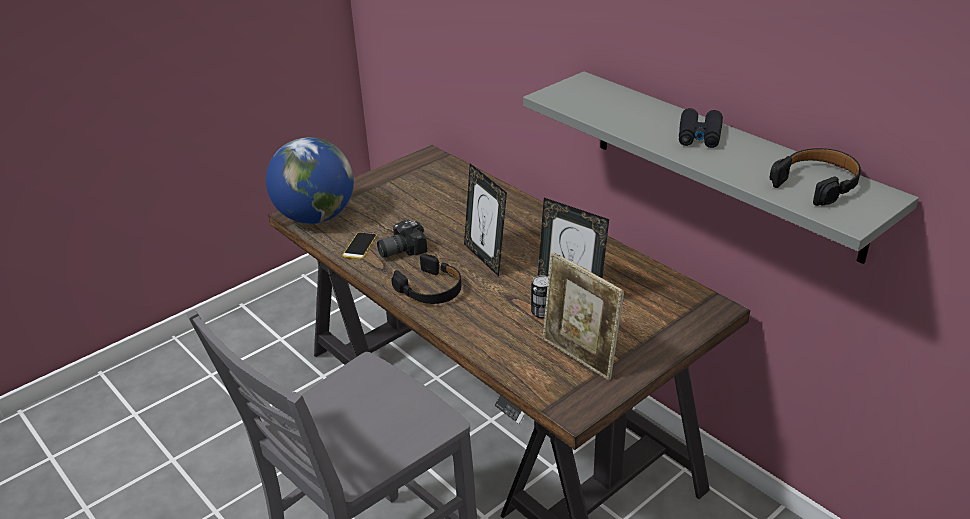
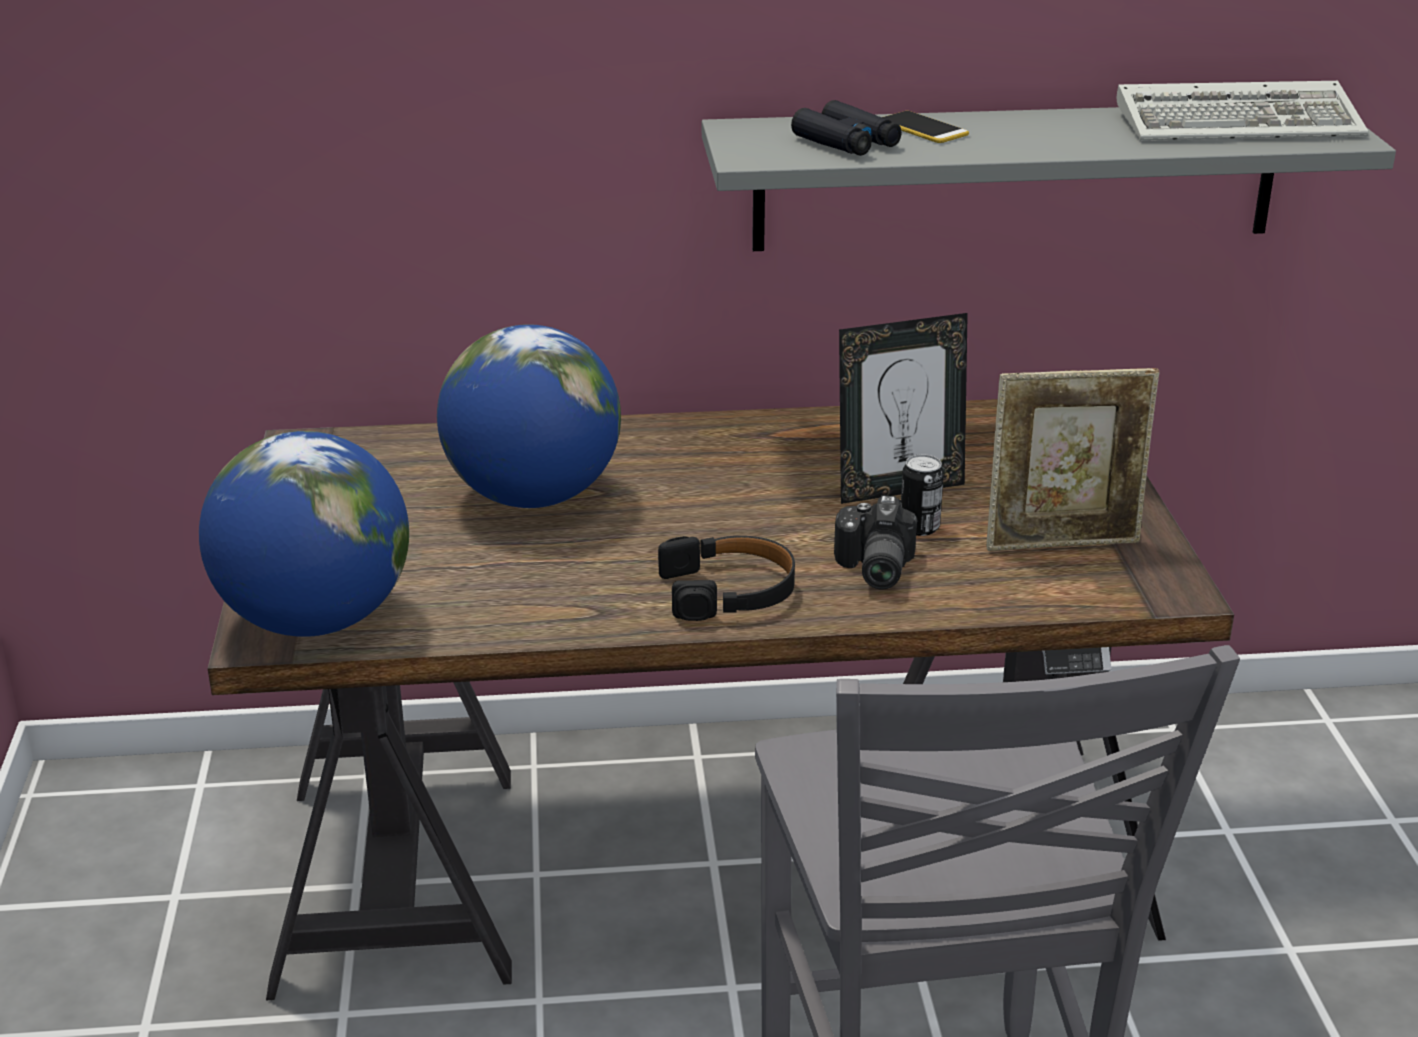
camera: 55 degrees left, 5 degrees down
phone [342,232,377,259] -> phone moved to [881,111,969,143]
camera [377,220,427,258] -> camera moved to [834,495,917,589]
picture frame [464,163,507,277] -> none
black binoculars [679,108,723,148] -> black binoculars moved to [791,100,902,156]
black headphones [770,148,861,206] -> keyboard [1117,81,1368,141]
none -> globe [437,325,621,508]

